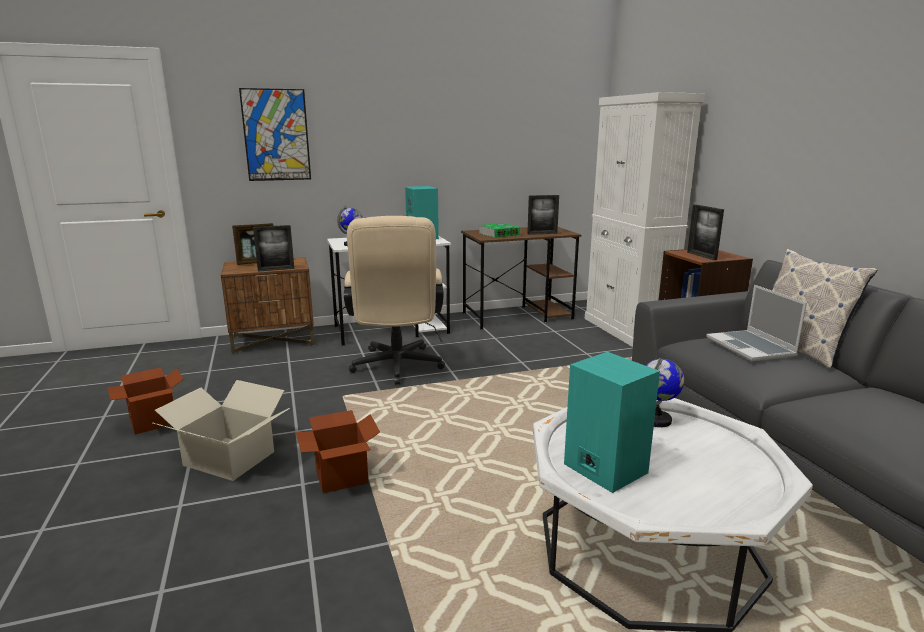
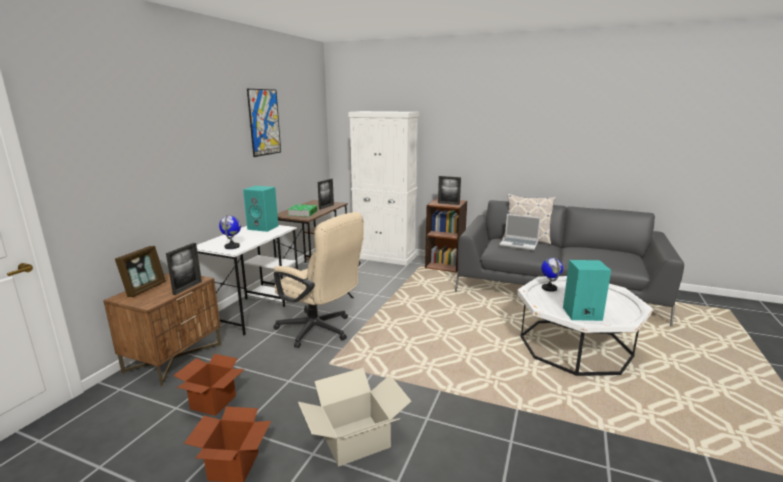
camera: 50 degrees left, 0 degrees up
picture [239,88,311,181] -> picture moved to [247,89,281,157]
cardboard box [296,410,380,493] -> cardboard box moved to [173,354,244,416]

